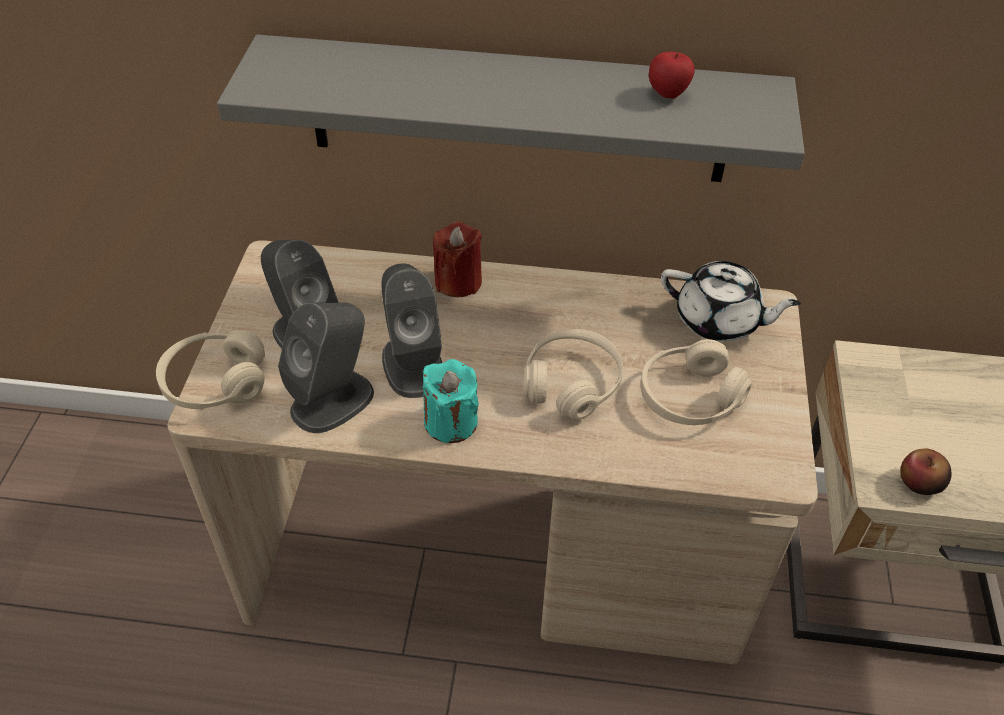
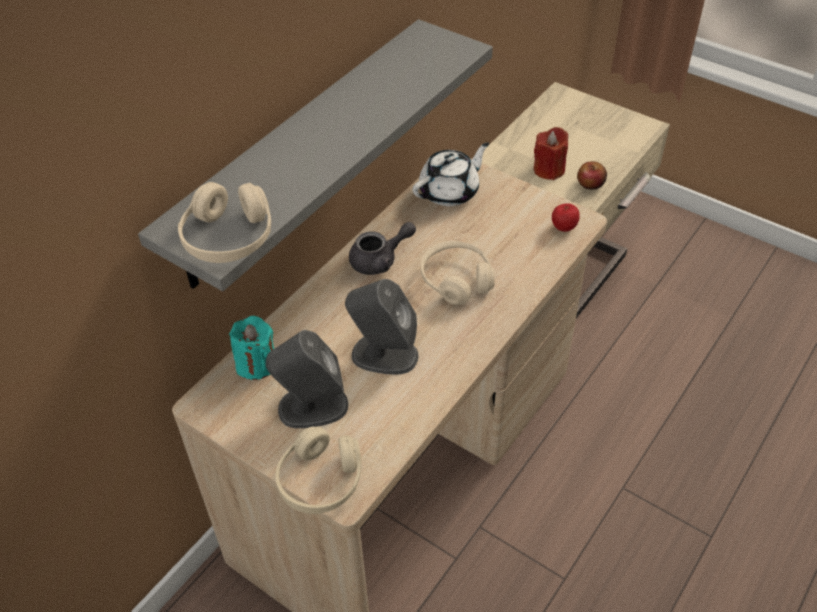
camera: 60 degrees left, 0 degrees up
grey speaker [278,303,374,433] -> none
turquoise candle [423,359,479,443] -> turquoise candle moved to [229,316,274,380]
red candle [433,222,482,297] -> red candle moved to [534,127,568,180]
beige headphones [641,339,752,425] -> beige headphones moved to [178,182,271,263]
apple [649,52,695,99] -> apple moved to [552,203,580,232]
none -> grey teapot [349,222,416,275]

